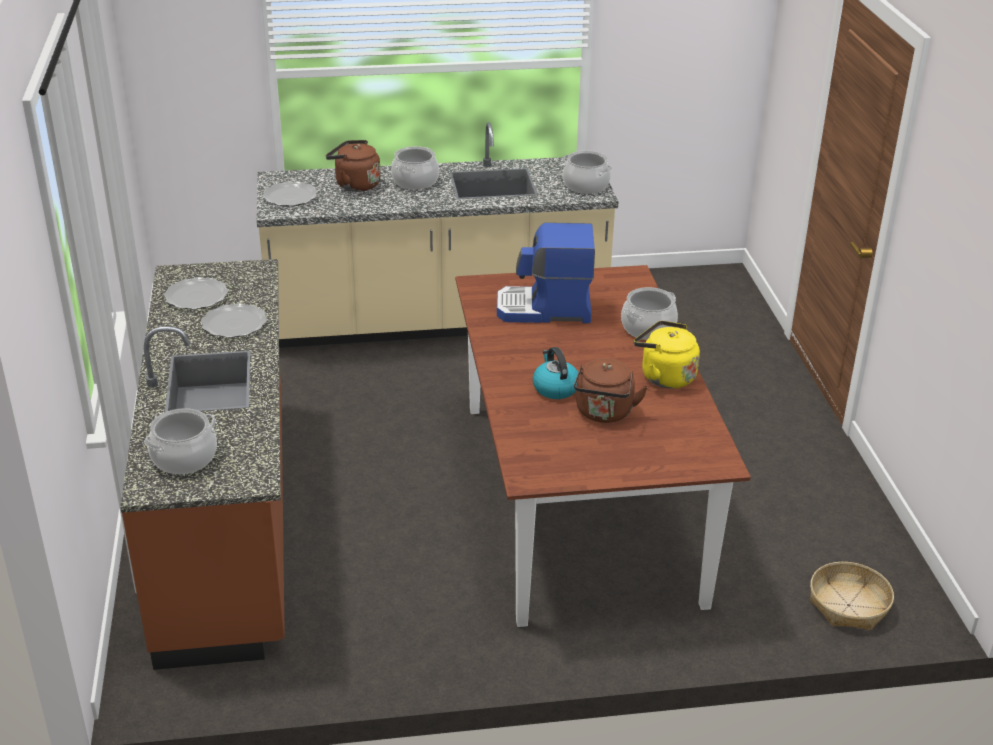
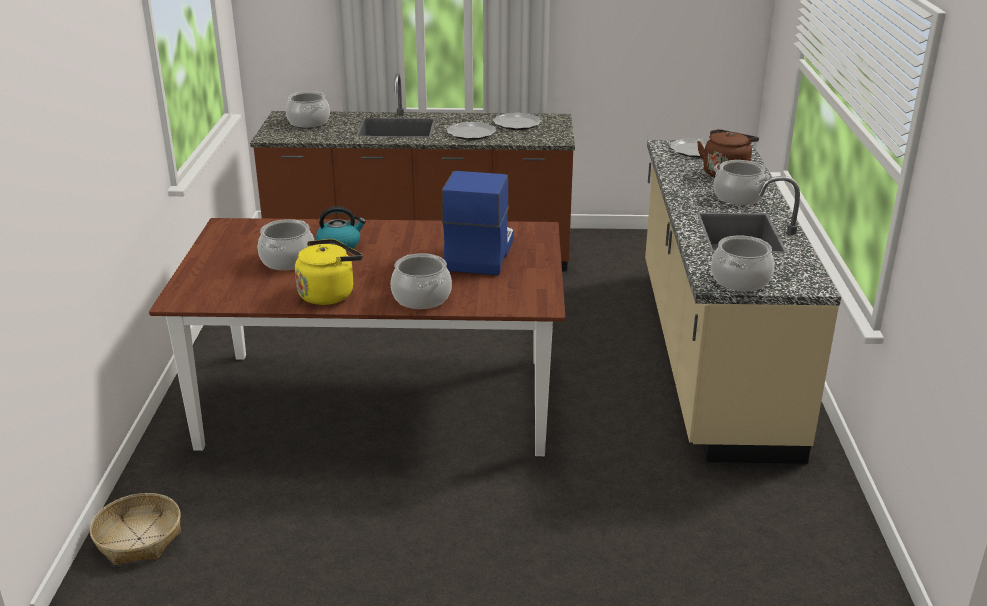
camera: 100 degrees right, 5 degrees down
brown kettle [574,358,648,423] -> cooking pot [258,219,314,270]

